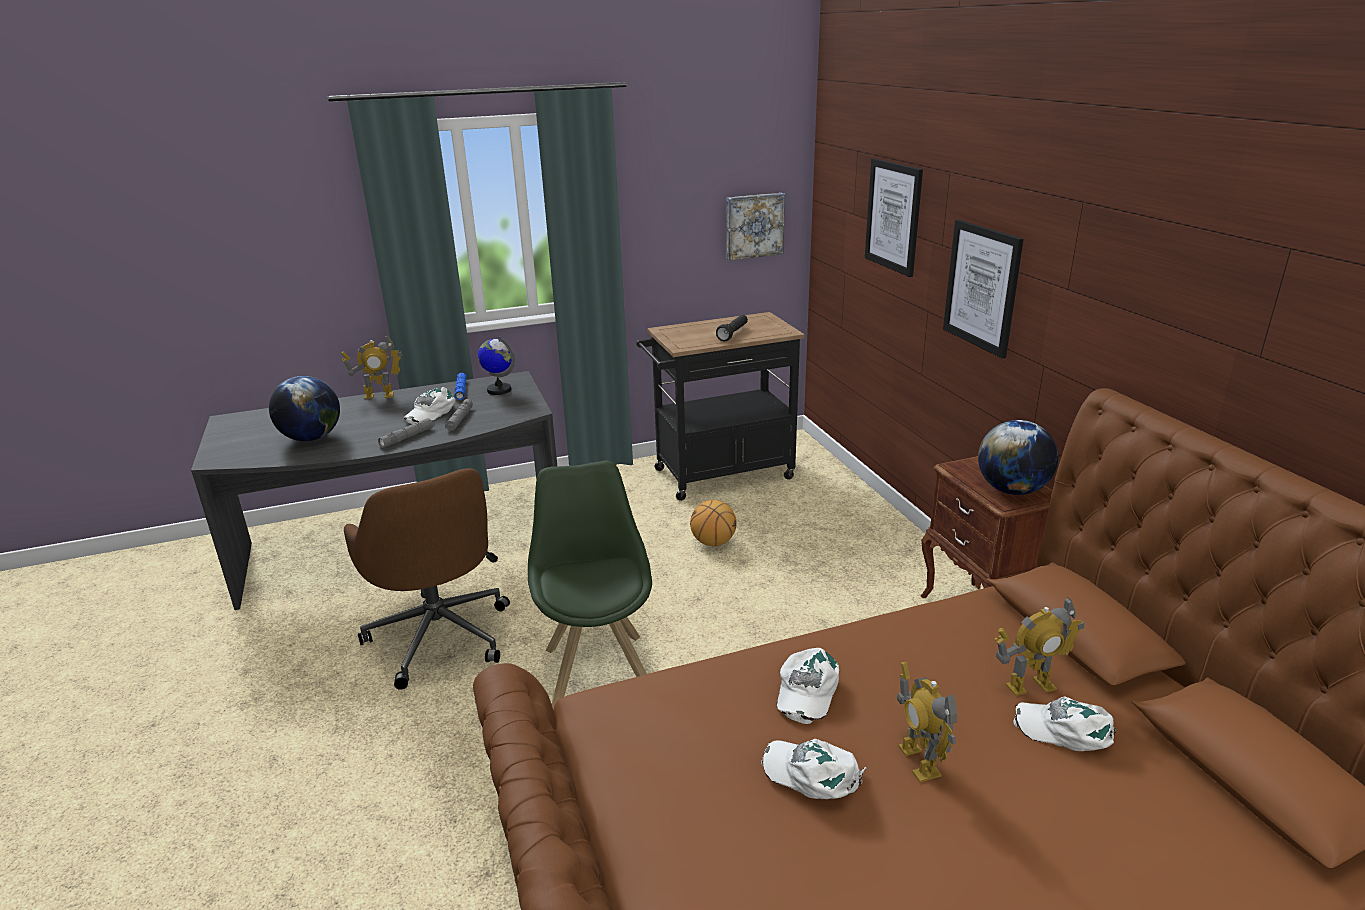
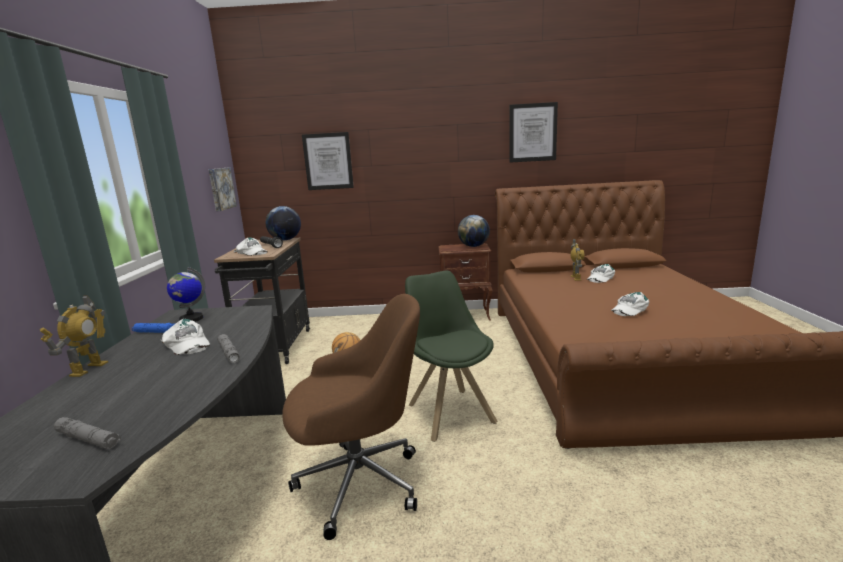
camera: 70 degrees left, 10 degrees down
globe [269,376,340,441] -> globe moved to [266,206,301,240]
grey flashlight [445,399,473,430] -> grey flashlight moved to [54,417,121,449]
green chair [528,461,652,709] -> green chair turned 60 degrees clockwise [405,270,497,442]
white cap [777,648,839,724] -> white cap moved to [234,237,268,256]
toy robot [897,662,957,782] -> none
picture [943,220,1023,358] -> picture moved to [509,102,558,163]

